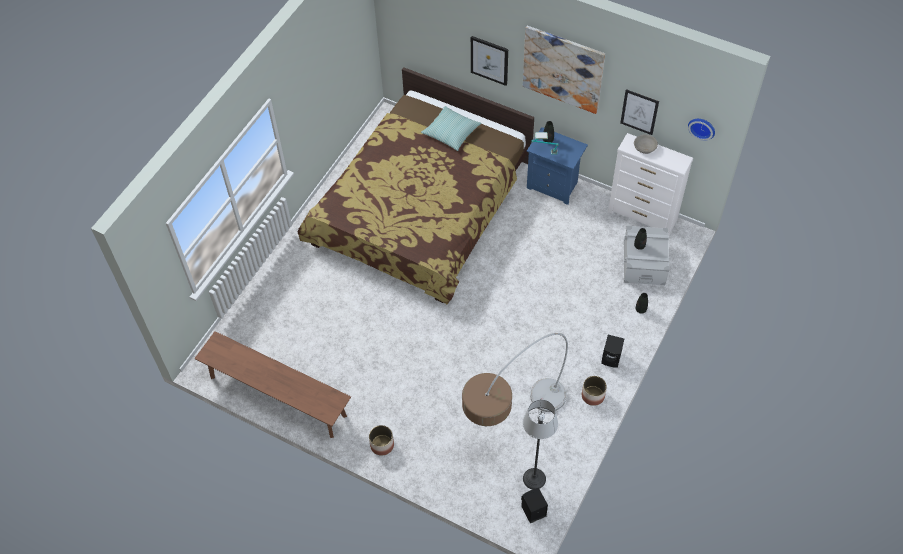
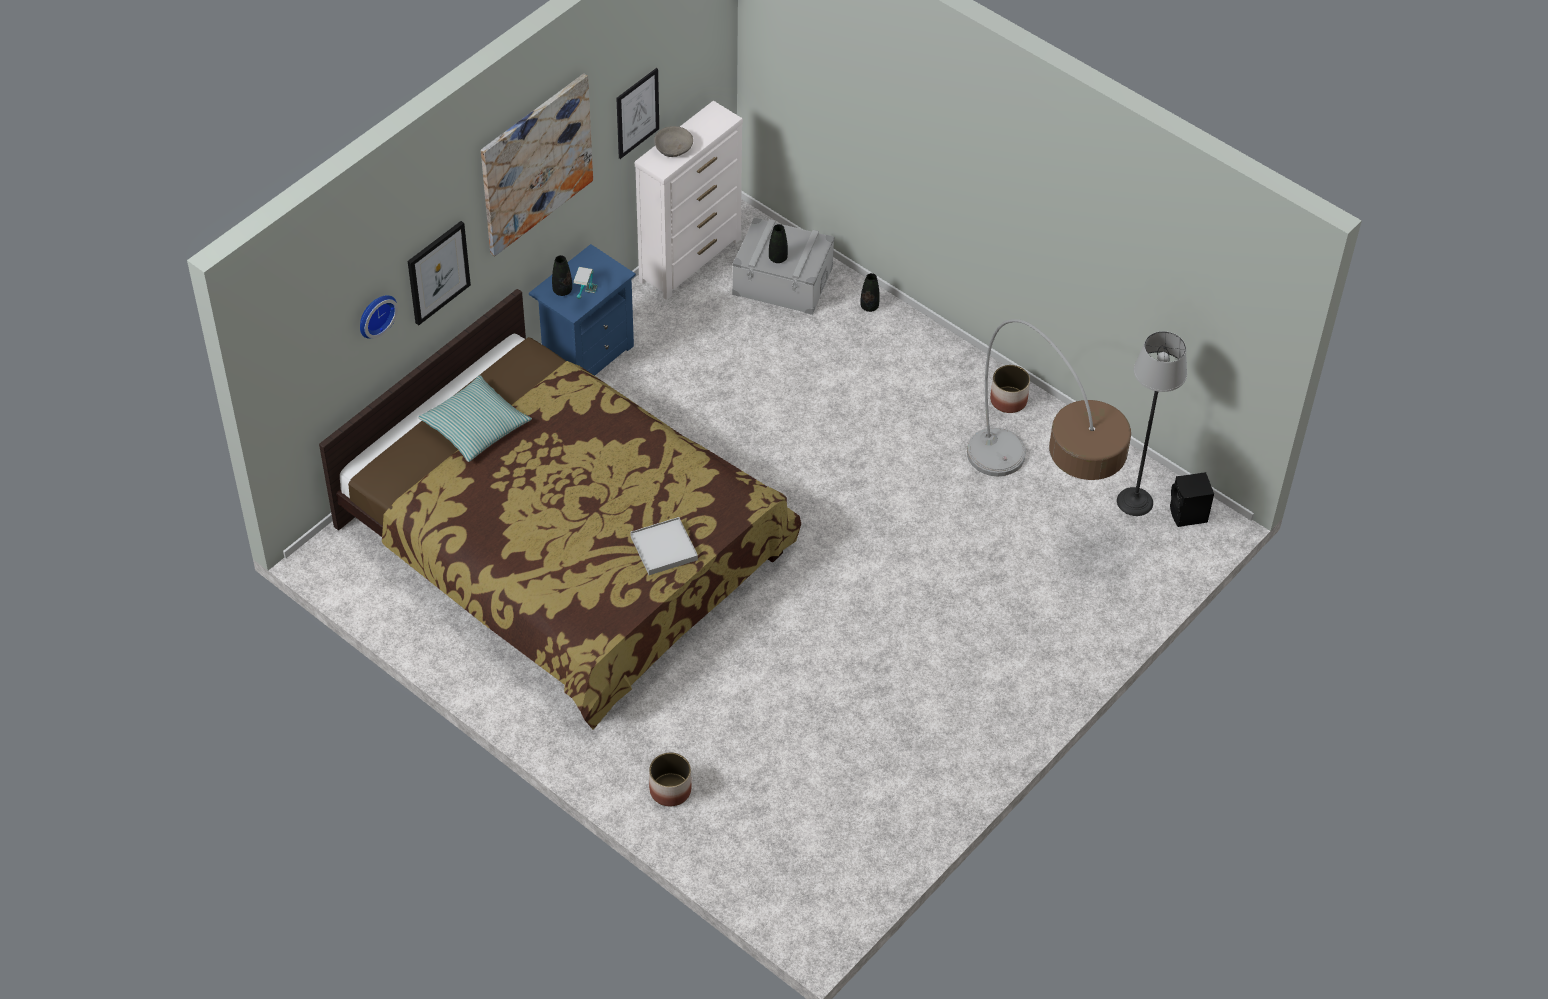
camera: 80 degrees left, 5 degrees down
brown bench [194,331,351,438] -> none
planter [369,425,394,456] -> planter moved to [649,752,691,806]
black speaker [601,335,624,368] -> none
wall clock [688,119,715,141] -> wall clock moved to [360,295,398,339]
none -> white tray [630,517,698,575]

